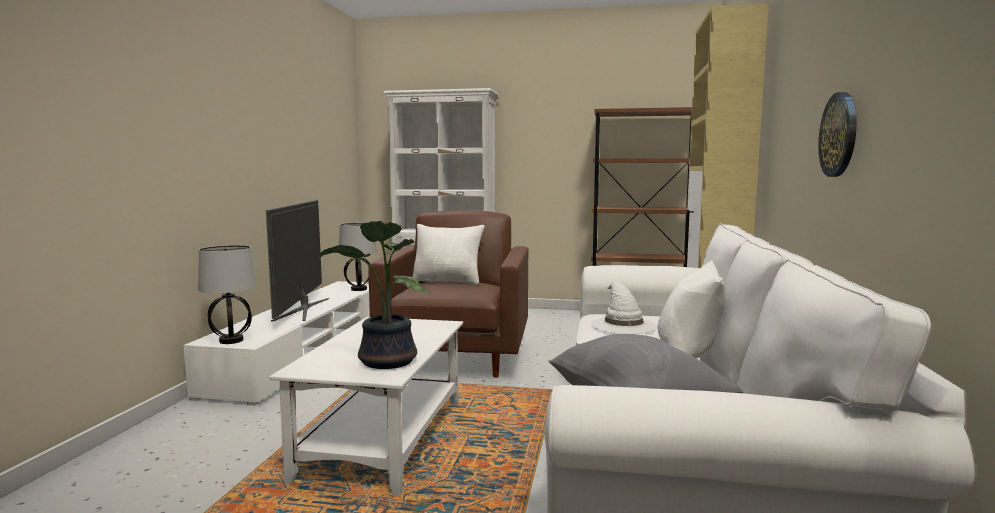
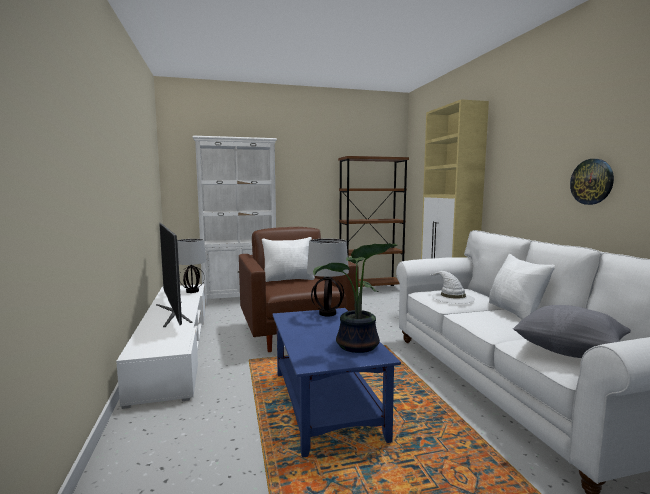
camera: 25 degrees left, 0 degrees up
table lamp [198,245,257,344] -> table lamp moved to [307,239,349,316]
white coffee table [269,317,463,496] -> blue coffee table [272,308,401,458]

